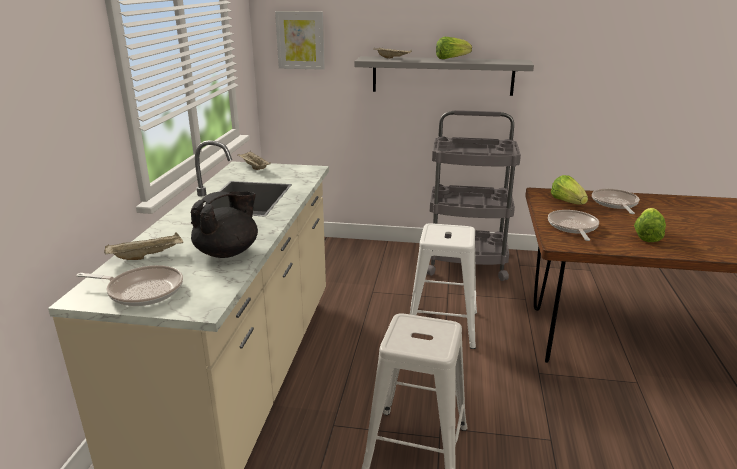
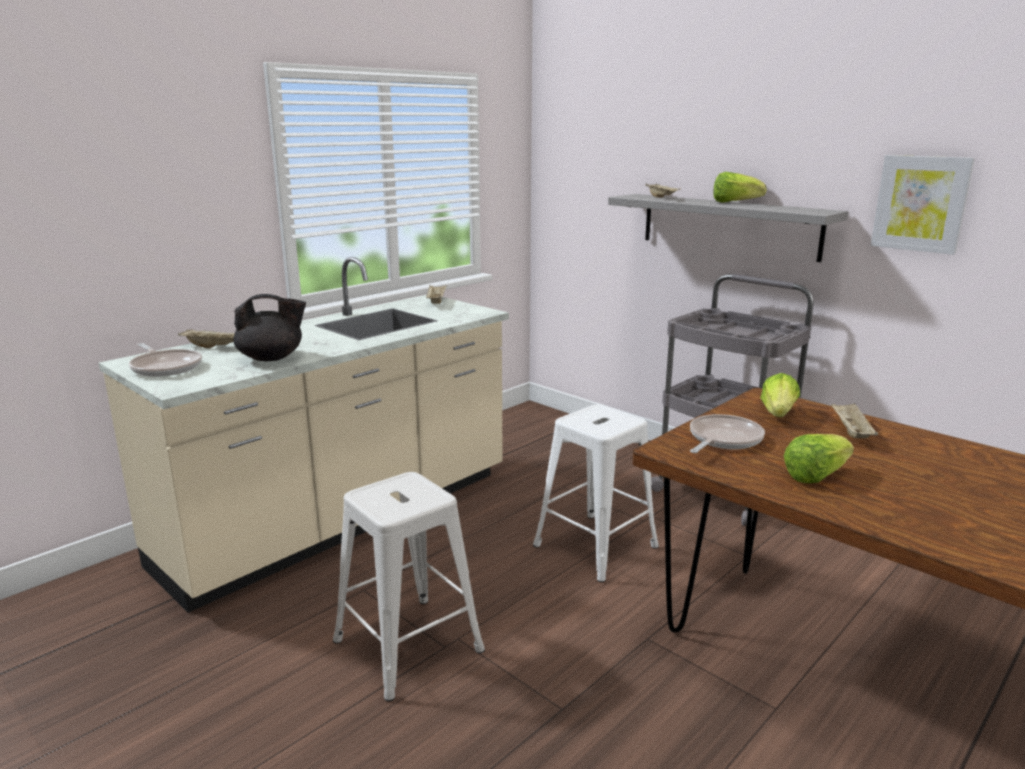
camera: 35 degrees right, 5 degrees down
picture [275,11,325,70] -> picture moved to [871,155,975,255]
frying pan [592,189,640,214] -> beige tray [831,403,878,439]

